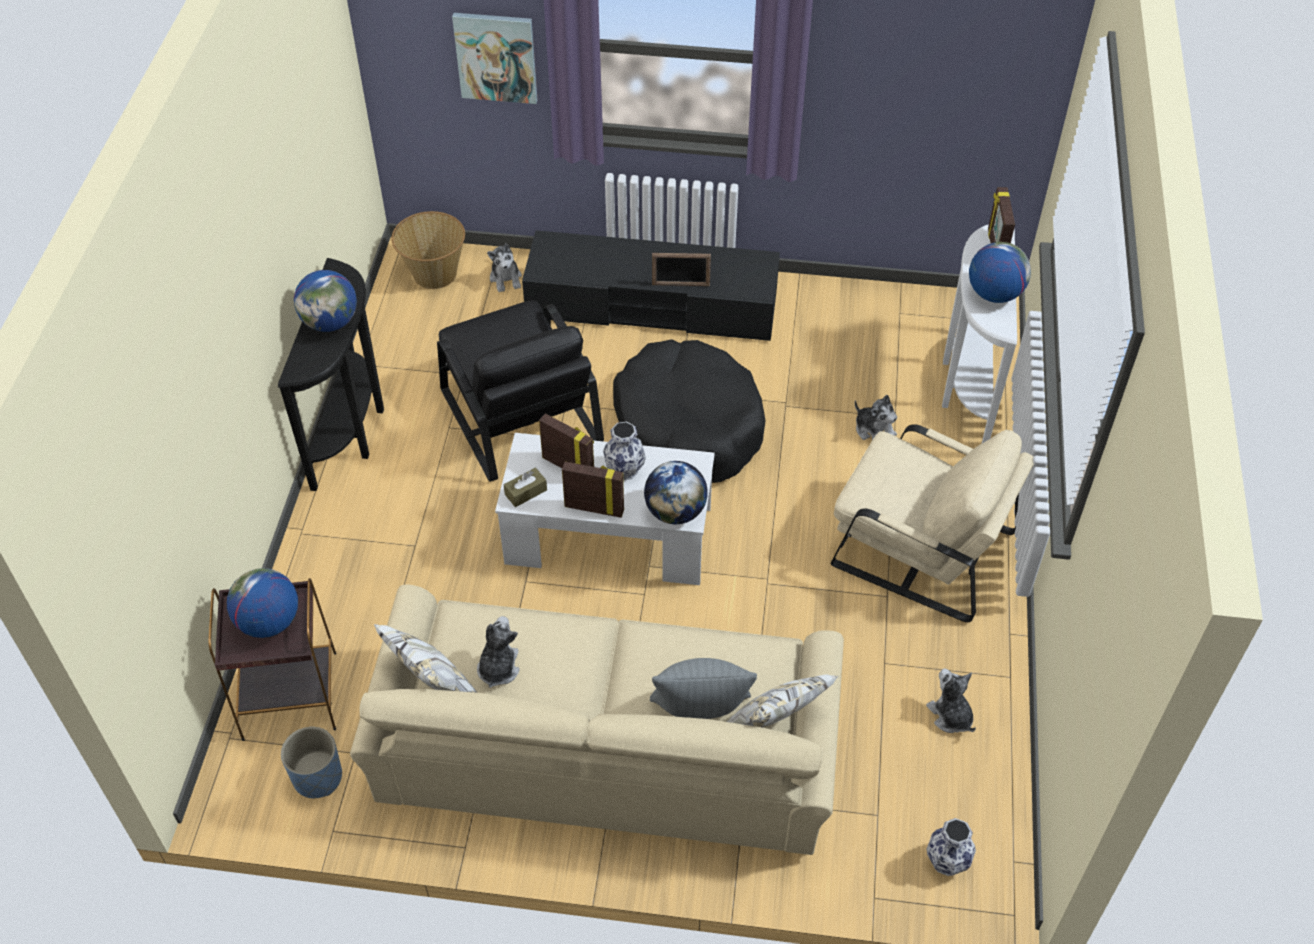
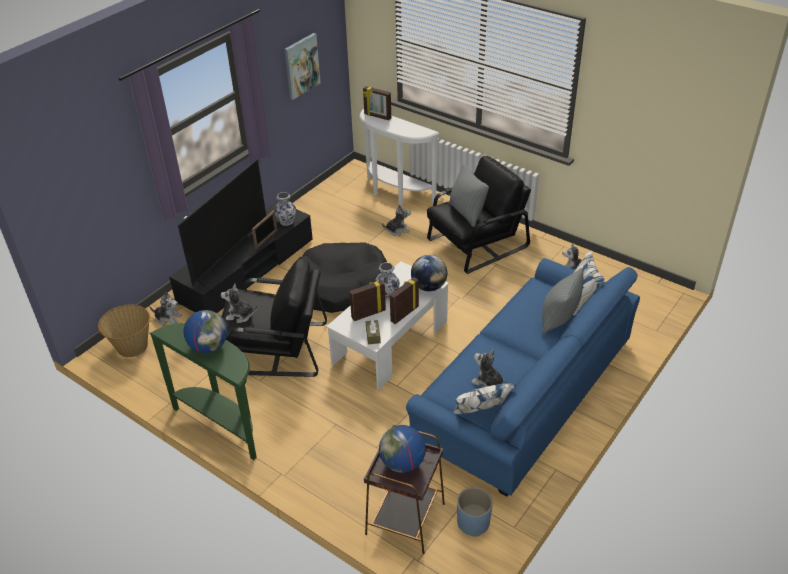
camera: 60 degrees left, 10 degrees down
black console table [278,258,384,491] -> green console table [150,323,257,460]
beige sofa [350,584,844,855] -> blue sofa [406,250,640,497]
picture [452,13,538,104] -> picture moved to [285,33,321,100]
beige armchair [831,424,1034,622] -> black armchair [427,156,531,274]
vase [926,818,976,876] -> vase moved to [275,192,296,226]
globe [969,242,1031,303] -> none
none -> television [178,159,266,287]
none -> plush toy [221,284,258,323]
none -> grey pillow [449,164,489,227]

